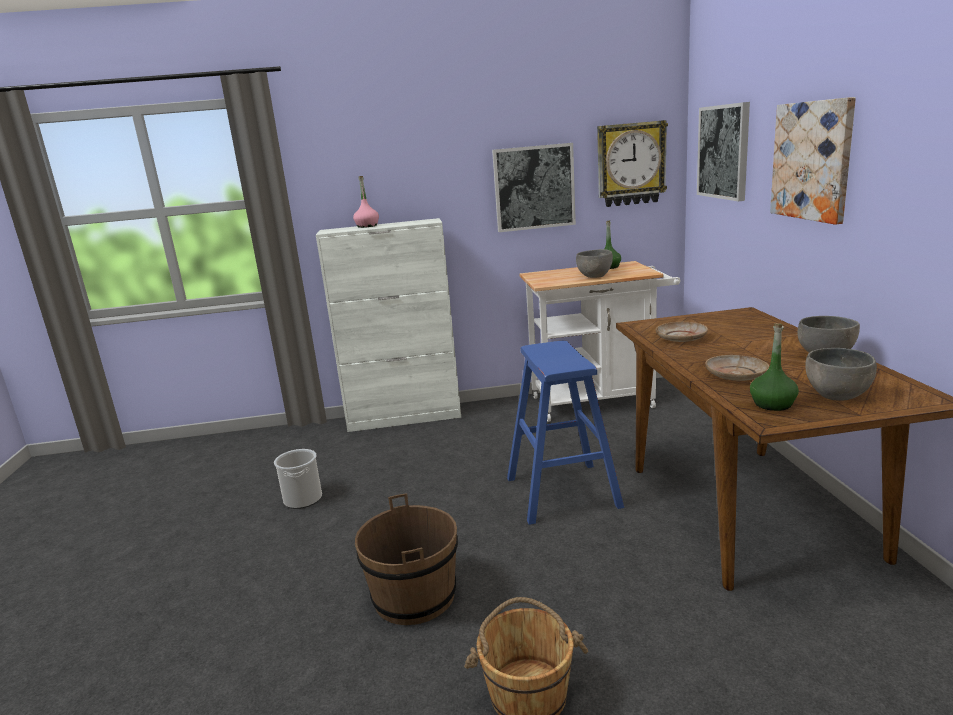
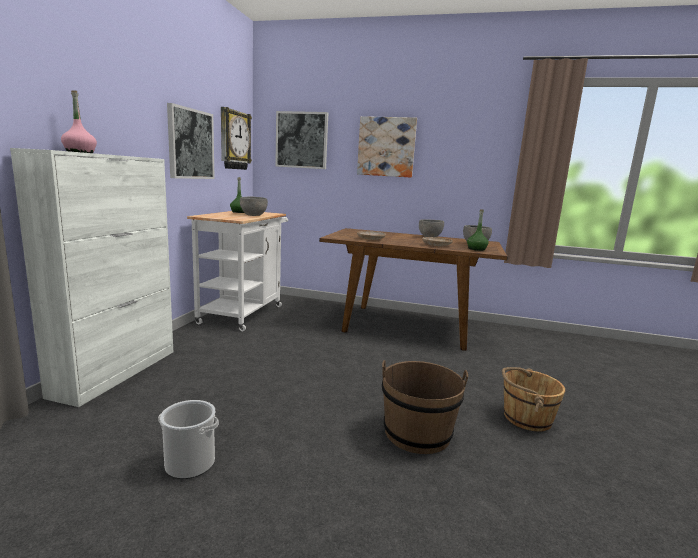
camera: 70 degrees left, 5 degrees down
blue stool [507,341,624,525] -> none

